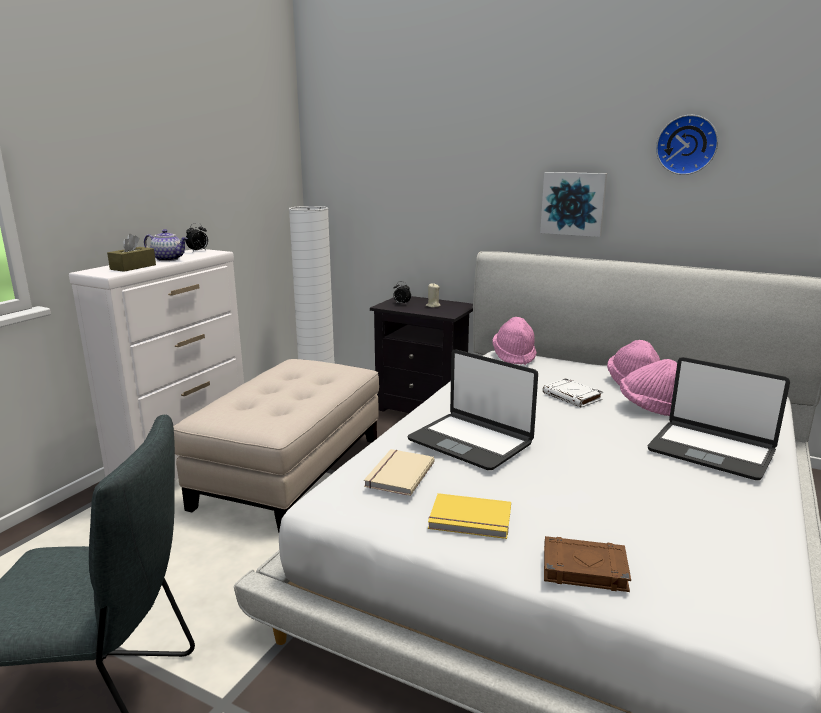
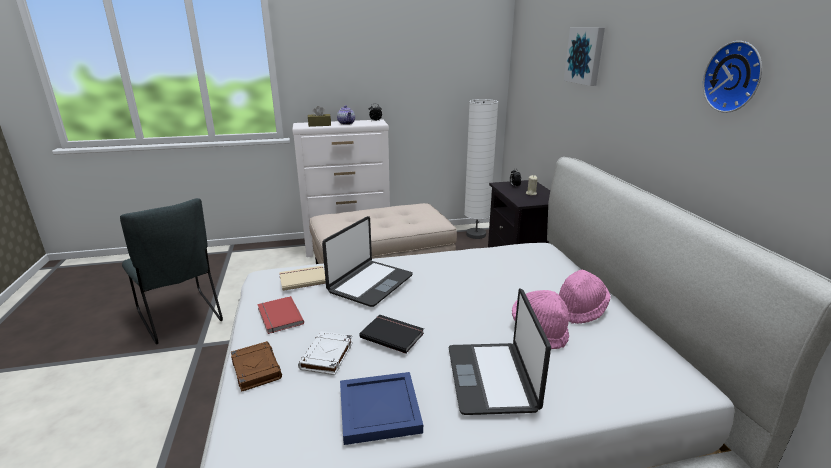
camera: 50 degrees right, 5 degrees up
laptop [407,349,538,470] -> laptop turned 150 degrees counterclockwise [322,216,413,307]
yellow book [428,493,511,539] -> red book [257,296,304,334]
pink hat [492,317,537,365] -> none
picture [540,172,607,237] -> picture moved to [564,28,605,86]
white book [543,378,603,408] -> white book moved to [298,331,353,375]
none -> blue tray [340,372,423,445]
none -> black book [359,315,424,354]

